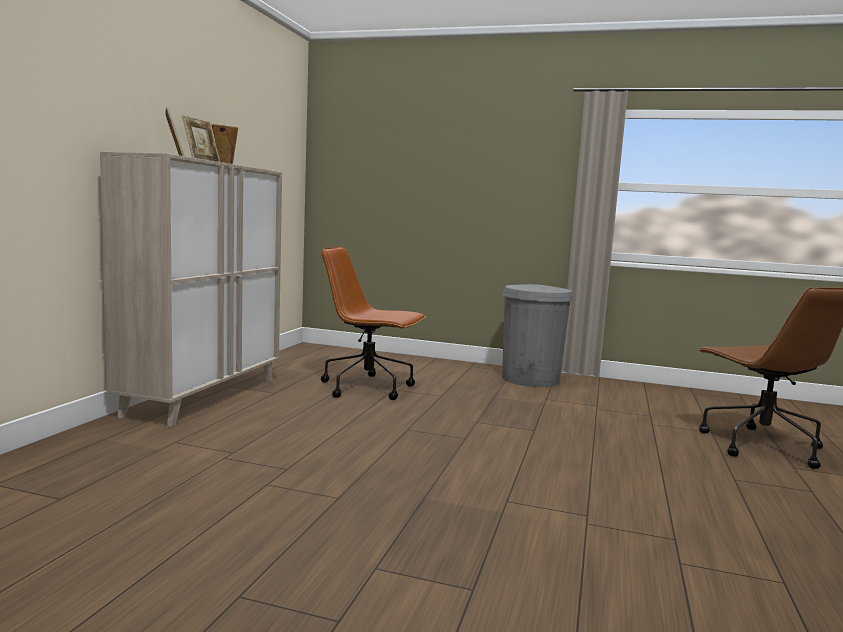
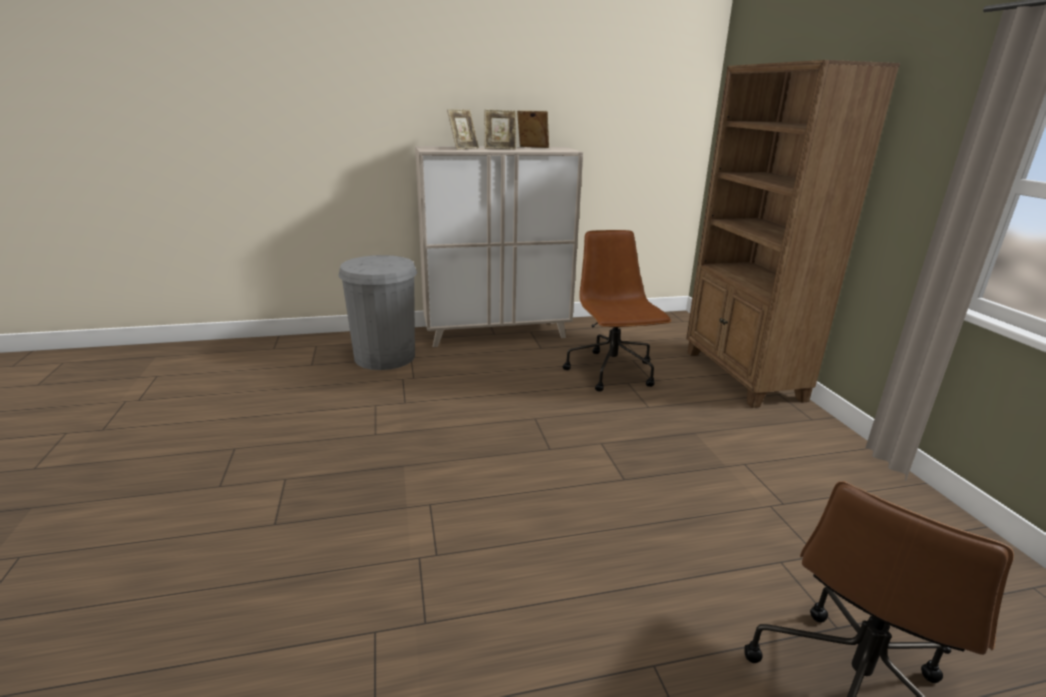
camera: 60 degrees right, 15 degrees up
grey trash can [502,284,574,387] -> grey trash can moved to [338,255,417,370]
none -> brown bookcase [686,60,900,408]

